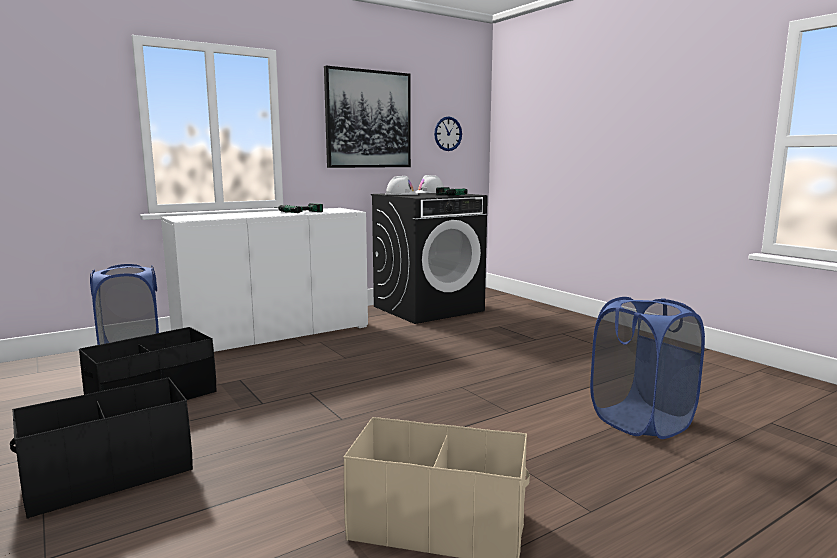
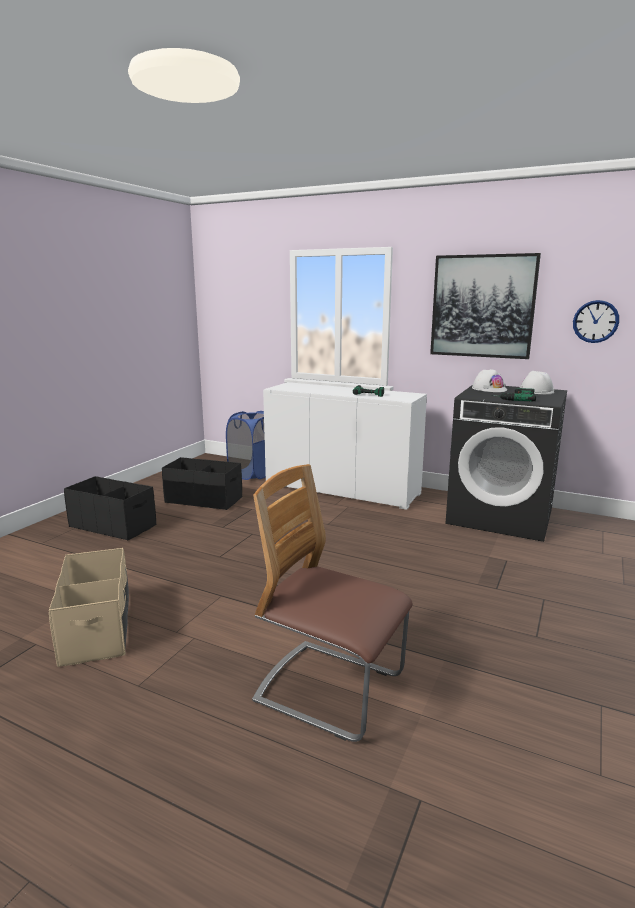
camera: 60 degrees right, 5 degrees up
blue laundry basket [590,297,705,439] -> chair [252,464,412,742]

